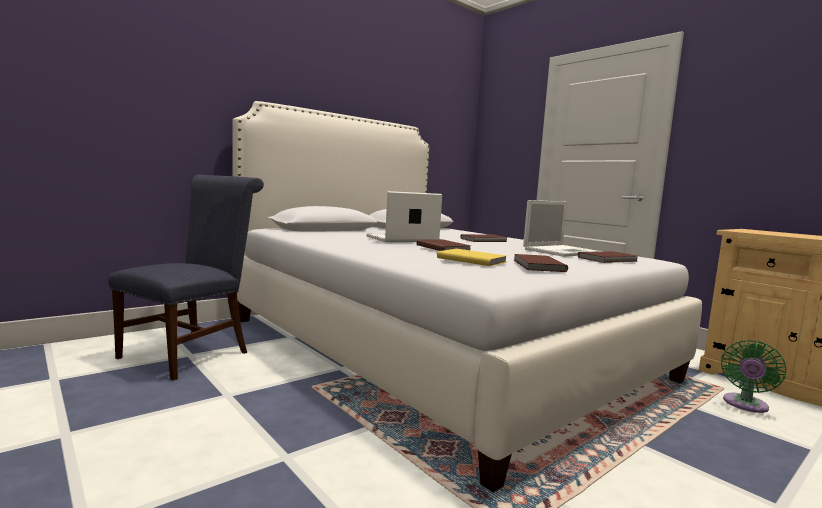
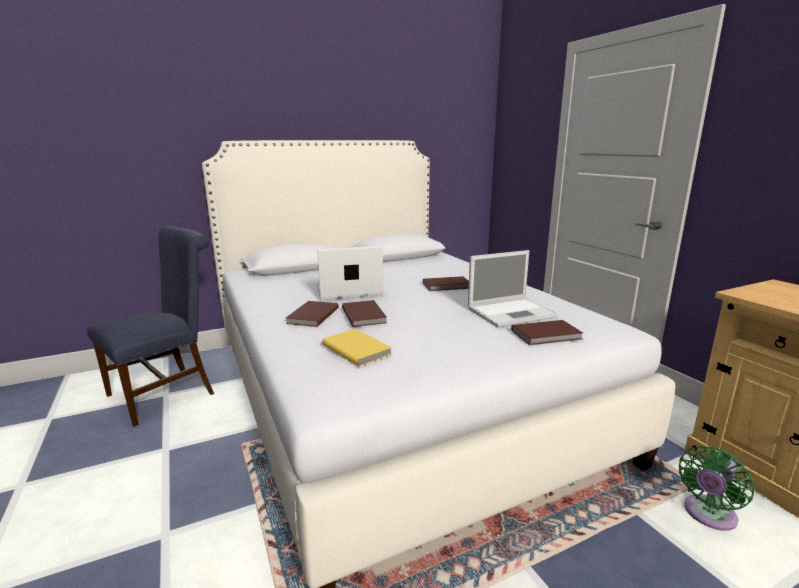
camera: 15 degrees right, 10 degrees up
brown book [514,254,568,272] -> brown book moved to [286,301,339,327]

